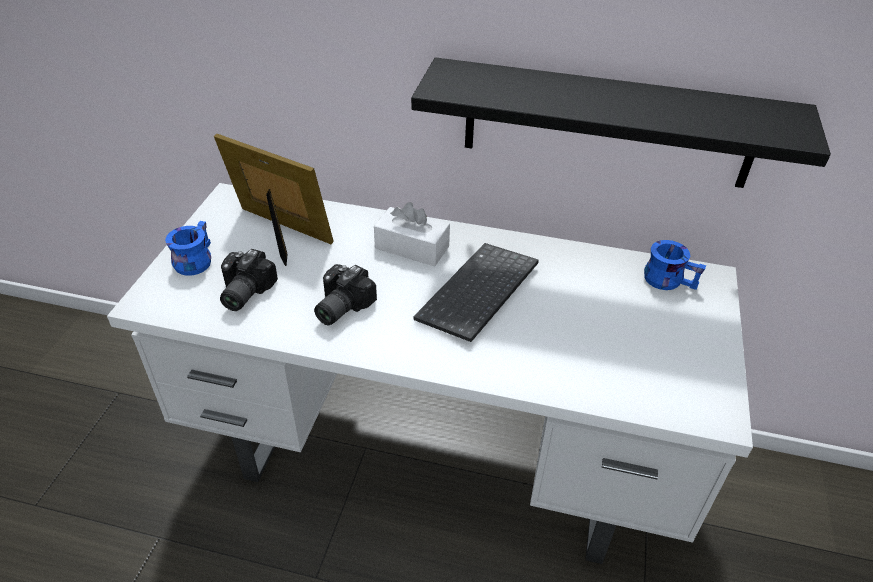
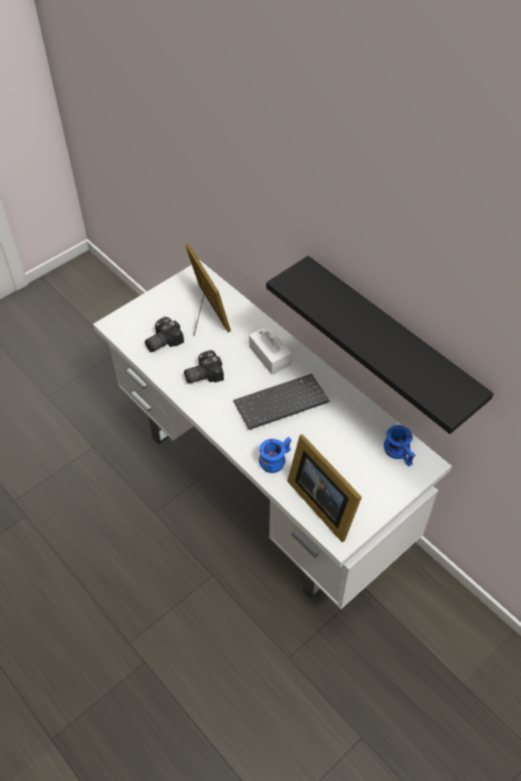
camera: 35 degrees right, 10 degrees up
blue mug [165,221,211,276] -> blue mug moved to [259,437,292,473]
none -> picture frame [287,434,362,542]

